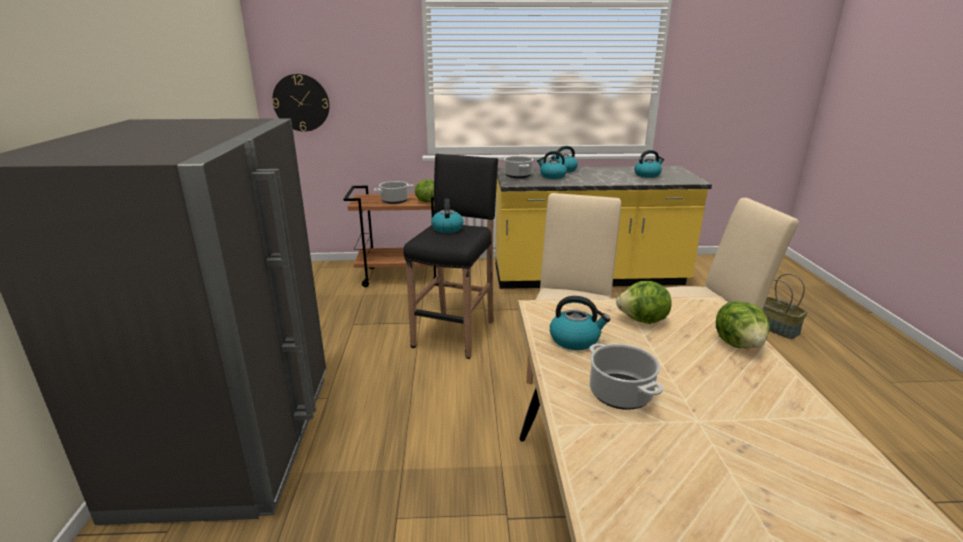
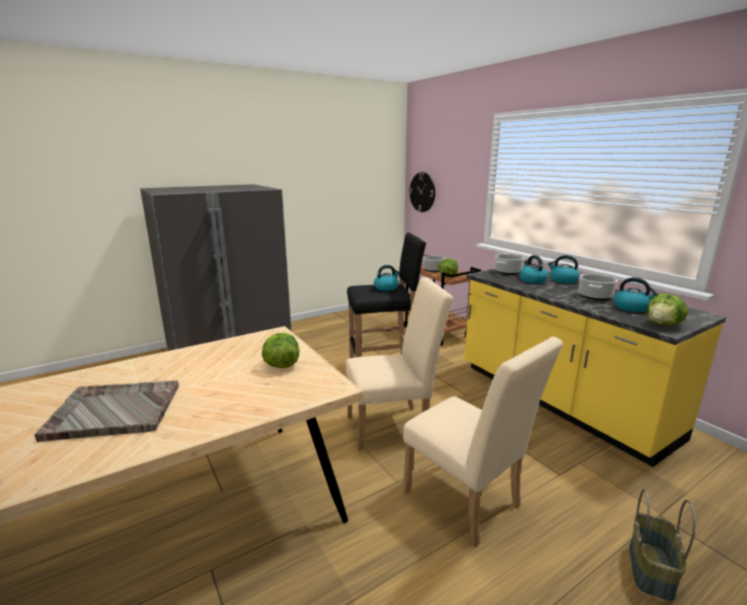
camera: 60 degrees right, 5 degrees down
kettle [550,296,610,350] -> none
cooking pot [589,344,663,410] -> cooking pot moved to [578,274,618,301]
lettuce [716,301,770,348] -> lettuce moved to [647,293,688,325]
none -> grey tray [34,381,179,442]

